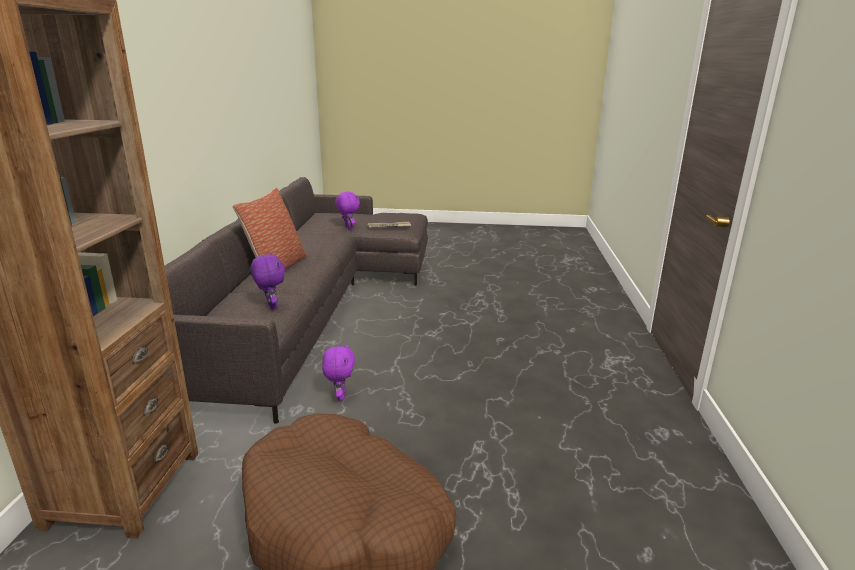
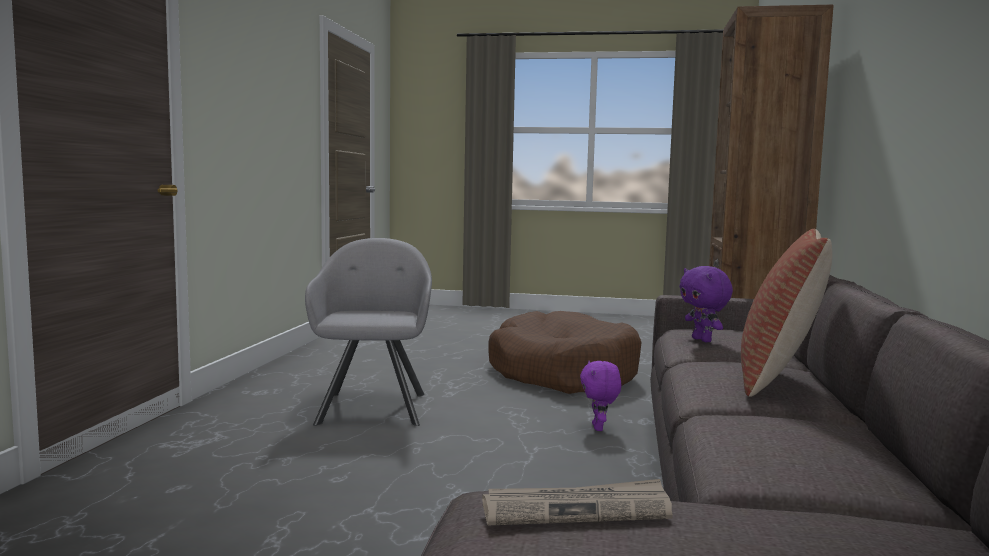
camera: 175 degrees left, 15 degrees down
purple plush toy [335,192,360,230] -> none
none -> grey armchair [305,238,432,426]

